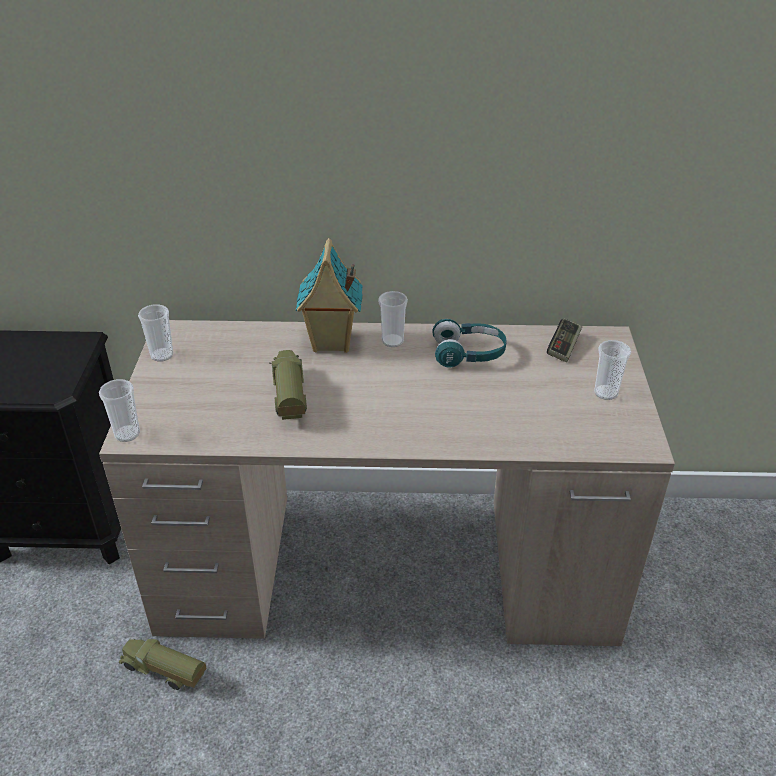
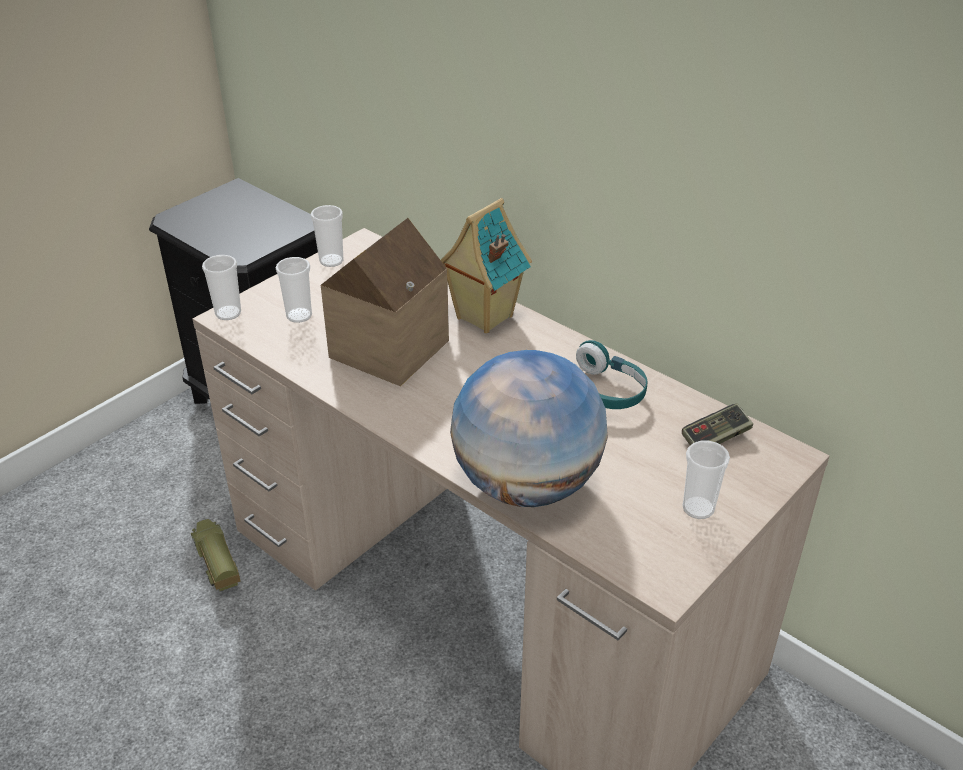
camera: 40 degrees right, 0 degrees up
toy truck [269,350,307,420] -> toy house [321,218,449,386]
cup [378,291,408,347] -> cup moved to [275,257,312,323]
none -> globe [450,350,608,507]

